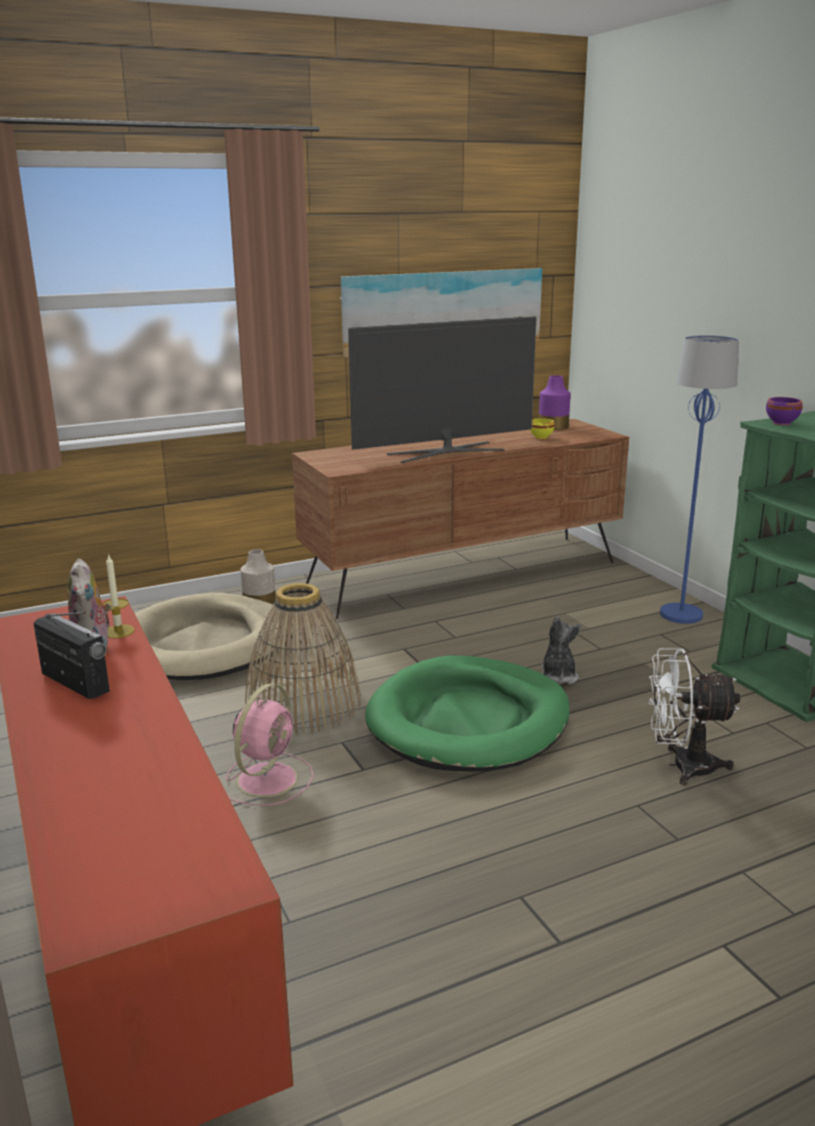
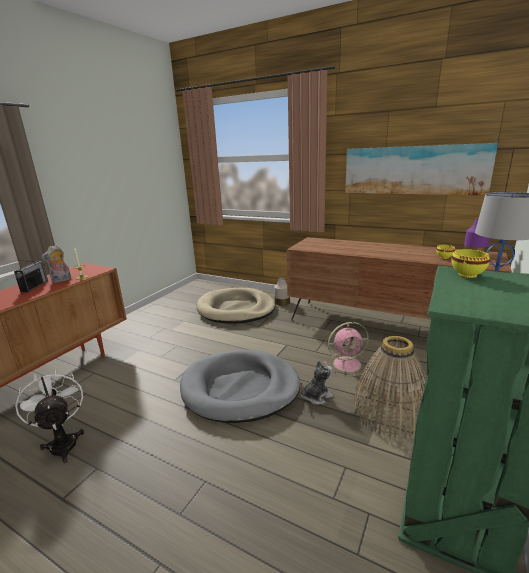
camera: 55 degrees right, 0 degrees up
pink fan [226,683,313,806] -> pink fan moved to [324,322,369,376]
basket [245,583,361,735] -> basket moved to [353,336,427,438]
television [348,316,536,463] -> none
green dog bed [365,656,569,772] -> grey dog bed [180,350,300,423]
white fan [648,648,740,785] -> white fan moved to [15,369,84,463]
purple bowl [766,397,803,425] -> yellow bowl [451,249,490,278]

